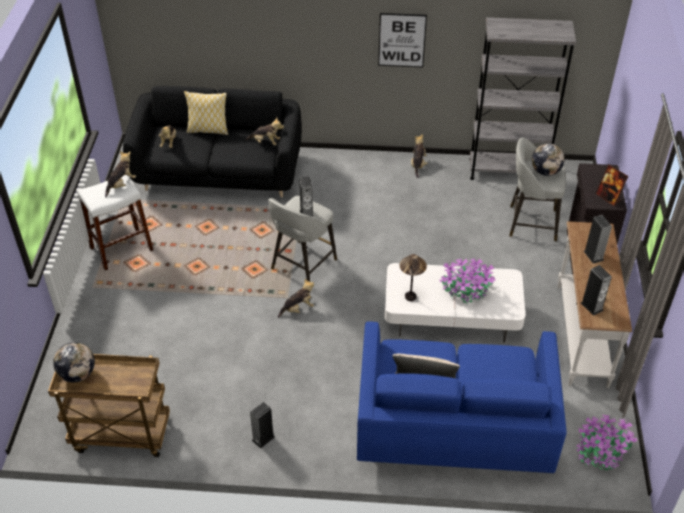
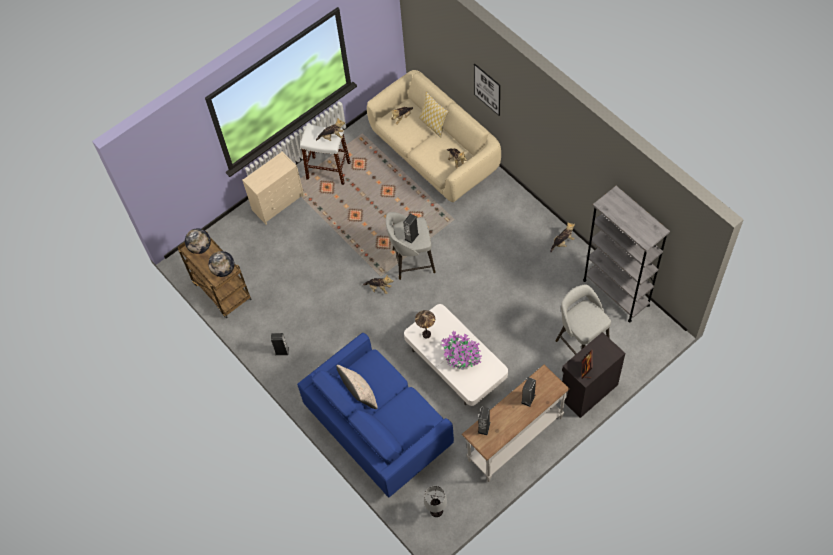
camera: 50 degrees right, 15 degrees up
black sofa [123,86,302,197] -> beige sofa [367,70,501,202]
picture [378,13,427,68] -> picture moved to [474,64,500,116]
globe [532,143,565,176] -> globe moved to [208,251,235,277]
potted plant [576,415,638,470] -> table lamp [424,486,447,517]
none -> beige dresser [242,151,304,225]

